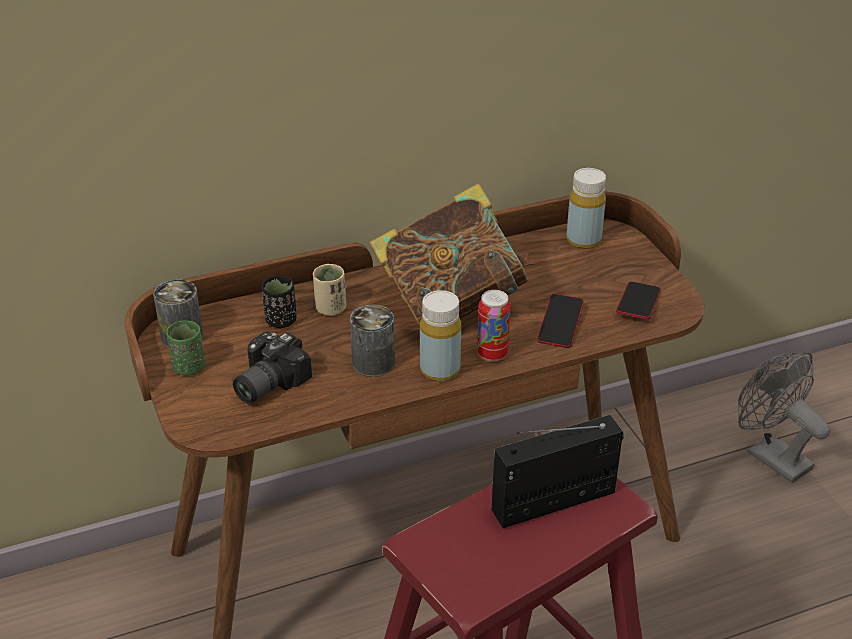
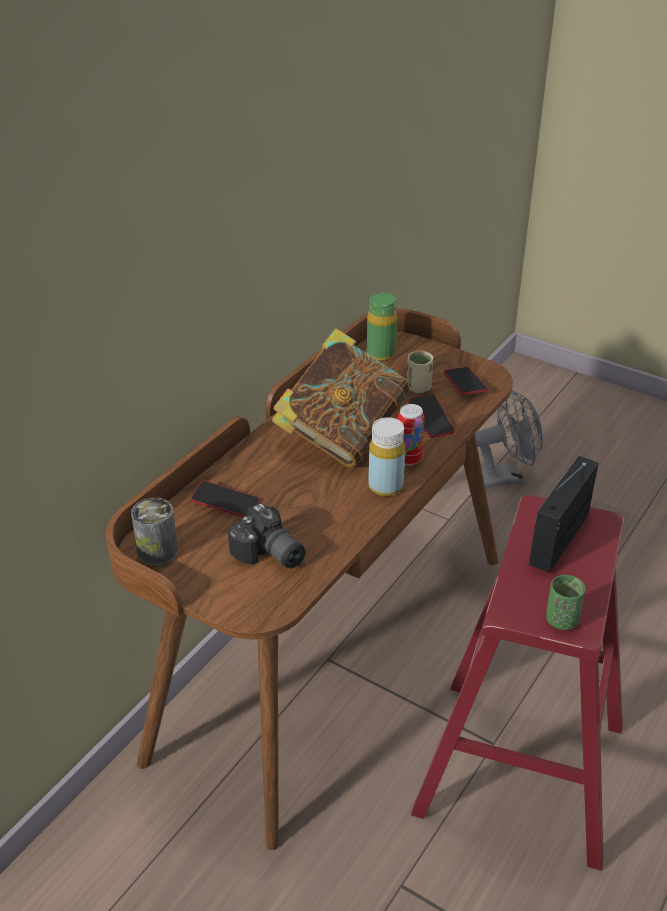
camera: 35 degrees left, 0 degrees up
green cup [166,320,205,375] -> green cup moved to [546,575,586,630]
camera [233,331,312,403] -> camera turned 45 degrees counterclockwise [228,503,306,568]
black cup [262,276,297,328] -> phone [191,481,260,518]
beige cup [313,264,346,316] -> beige cup moved to [407,351,433,393]
can [350,305,395,377] -> none
yellow bottle [566,168,606,249] -> green bottle [366,292,397,361]
grey fan [738,352,830,483] -> grey fan turned 150 degrees clockwise [475,390,543,488]

